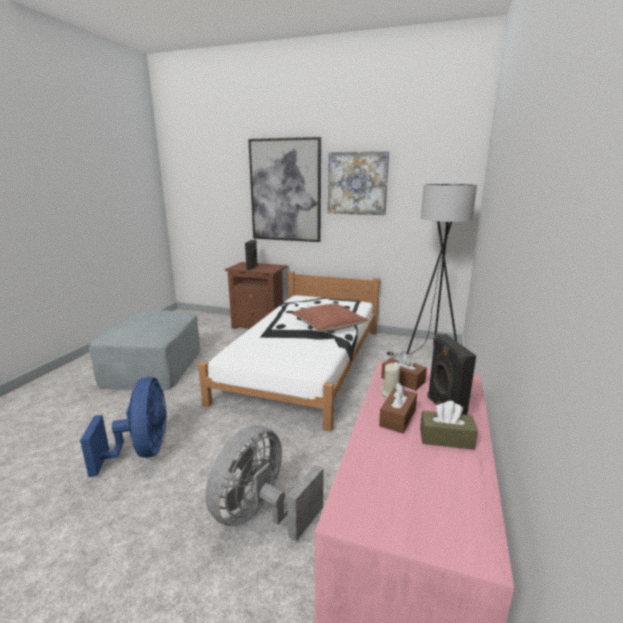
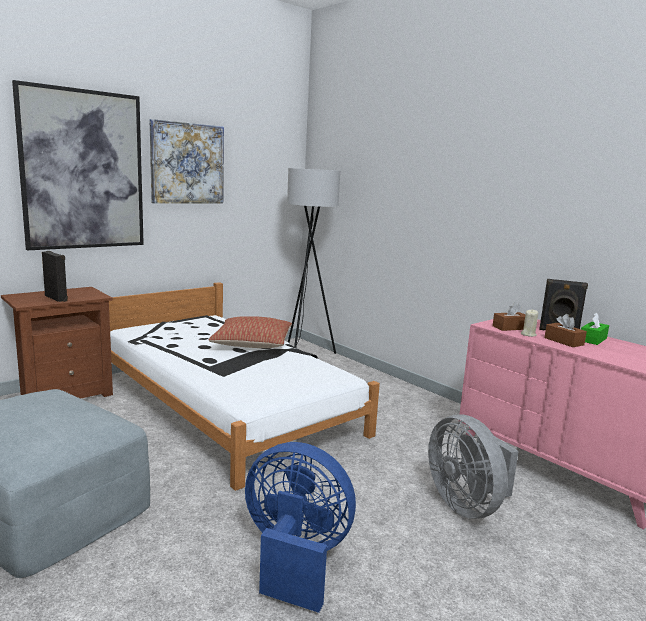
camera: 60 degrees left, 5 degrees down
brown tissue box [420,401,478,450] -> green tissue box [581,312,609,345]

